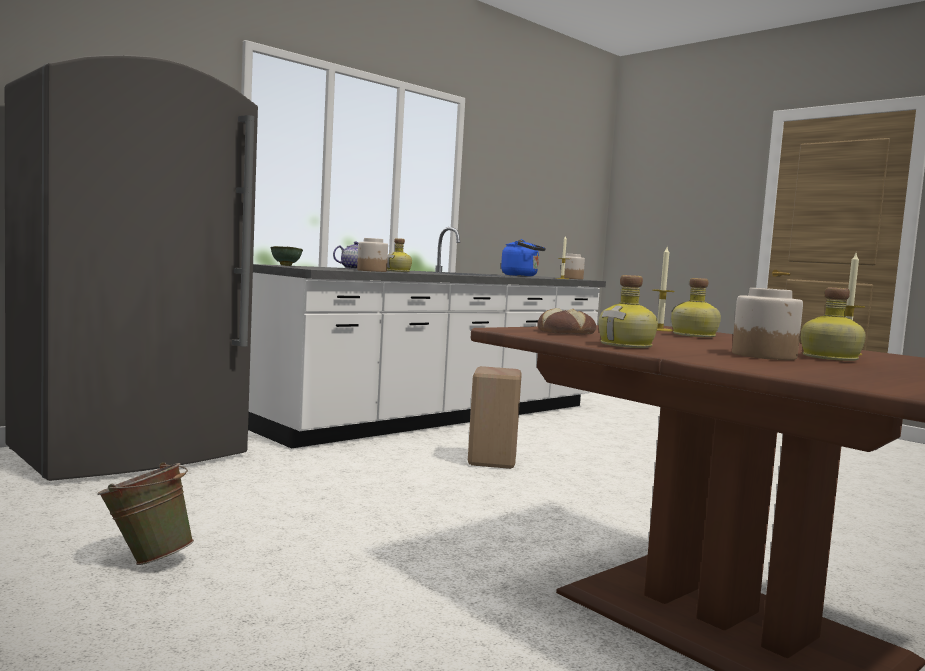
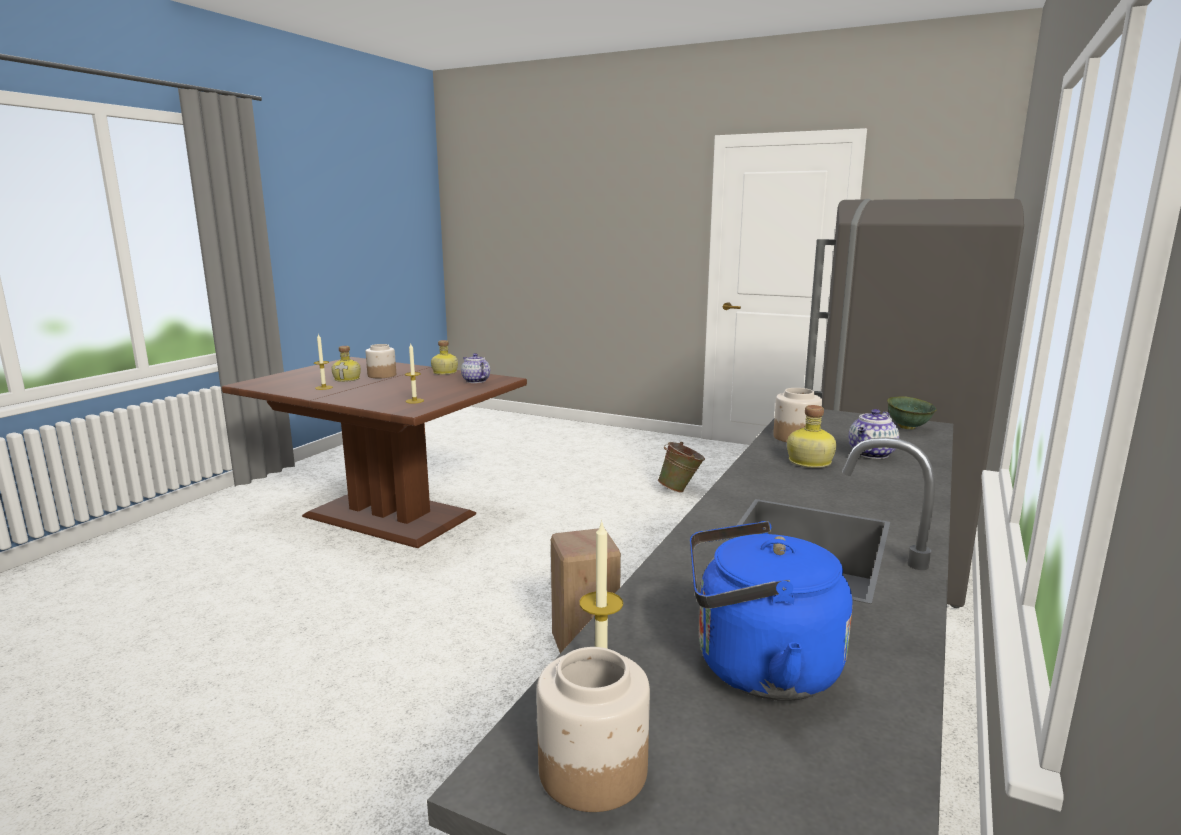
camera: 160 degrees right, 10 degrees up
bread [537,308,596,334] -> teapot [461,353,490,383]
bottle [671,278,721,337] -> none

